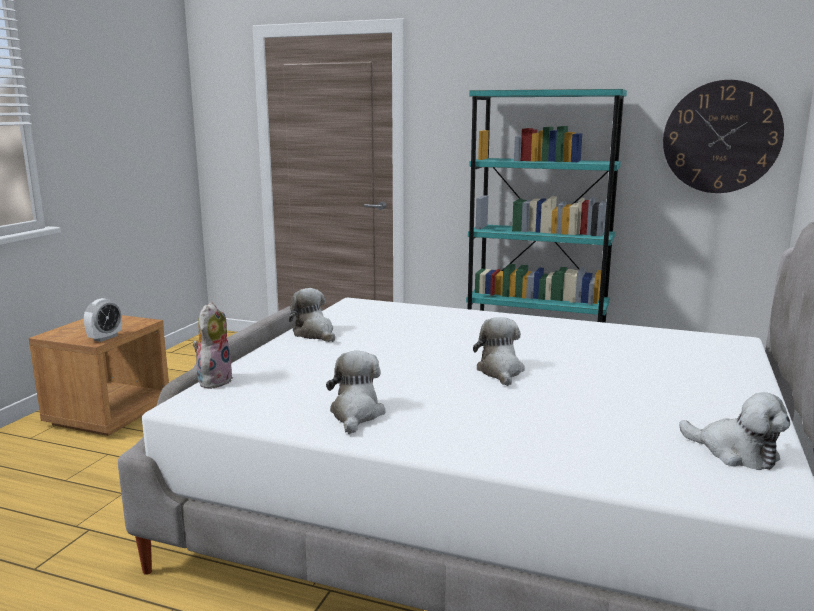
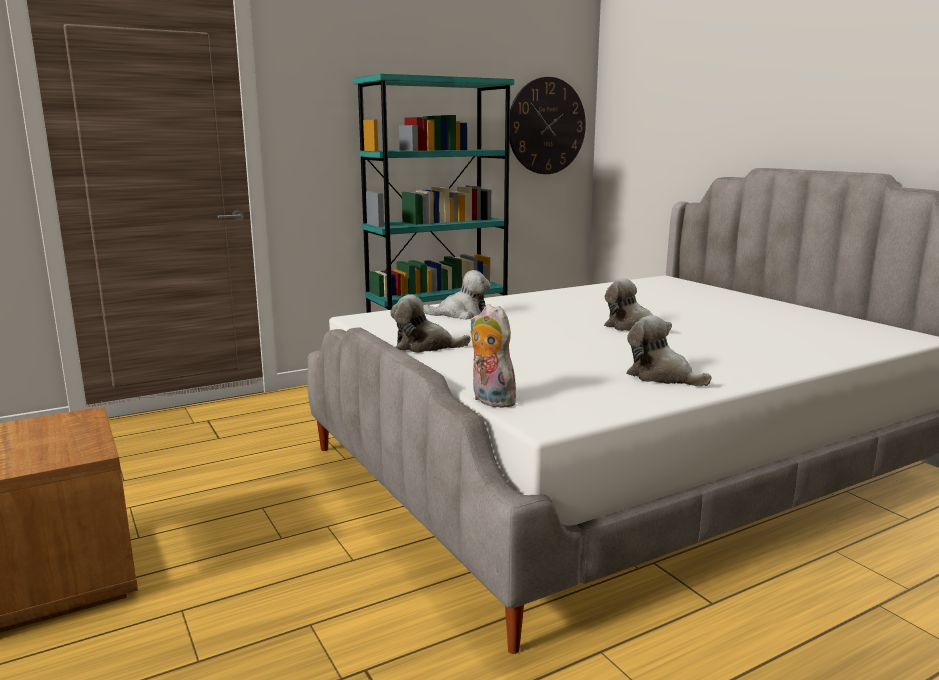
camera: 50 degrees left, 0 degrees up
alarm clock [84,298,122,342] -> none
plush toy [679,392,790,470] -> plush toy moved to [423,270,491,320]

